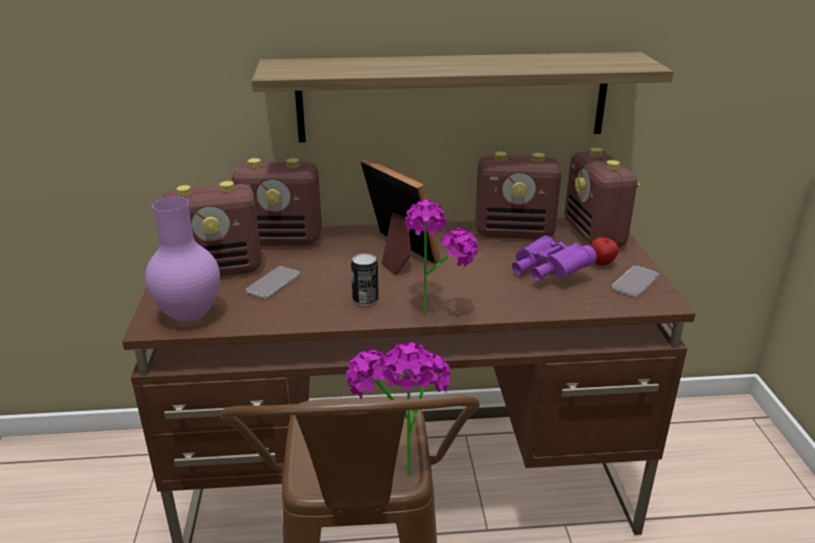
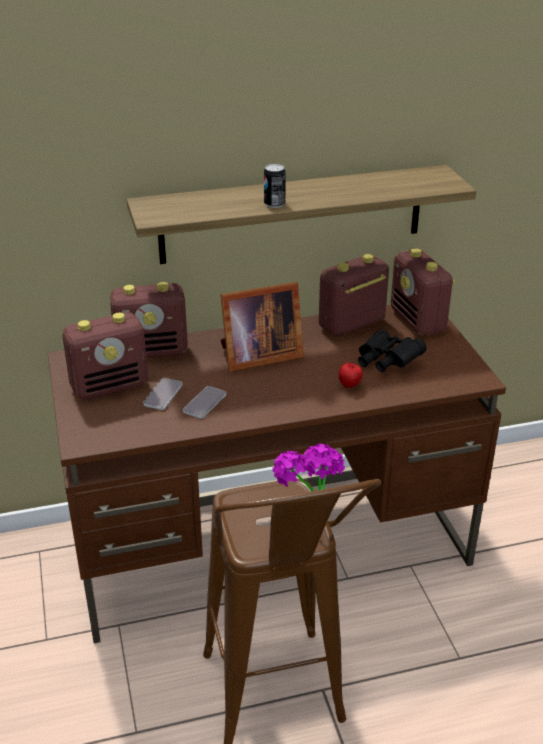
camera: 10 degrees left, 5 degrees up
purple vase [145,197,220,322] -> none
can [351,253,379,306] -> can moved to [264,164,286,208]
picture frame [360,158,441,275] -> picture frame turned 120 degrees clockwise [220,282,304,371]
potted plant [405,200,478,315] -> none
radio [475,152,562,239] -> radio turned 150 degrees clockwise [319,254,389,337]
purple binoculars [512,236,597,282] -> black binoculars [358,330,427,372]
apple [591,237,619,266] -> apple moved to [339,363,363,388]
phone [612,266,659,297] -> phone moved to [183,386,226,418]

